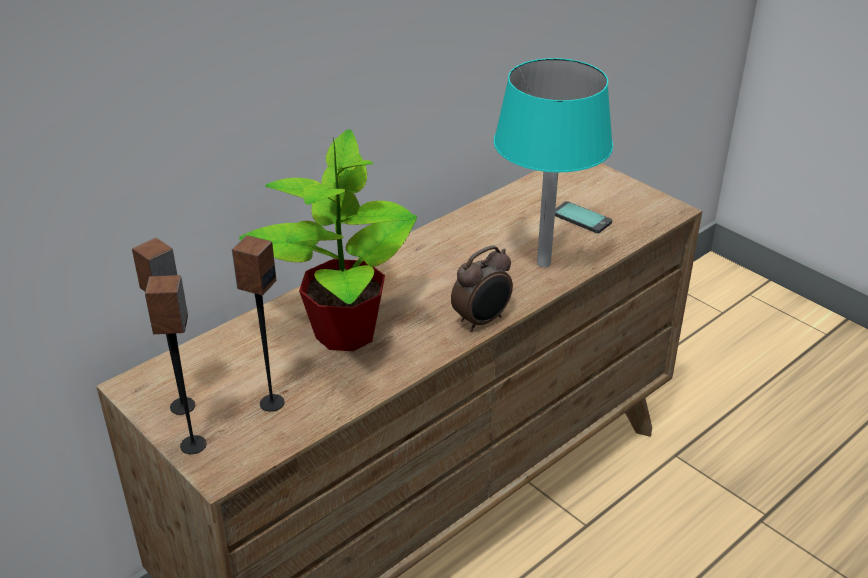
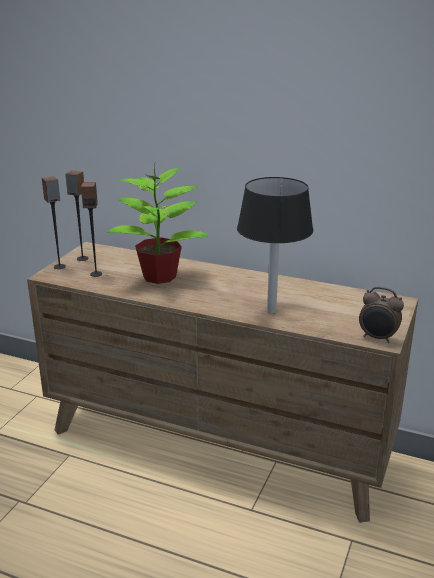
camera: 65 degrees right, 10 degrees down
alarm clock [451,245,513,332] -> alarm clock moved to [359,286,404,343]
turquoise table lamp [494,58,613,267] -> black table lamp [237,177,313,314]
phone [555,201,612,233] -> none

